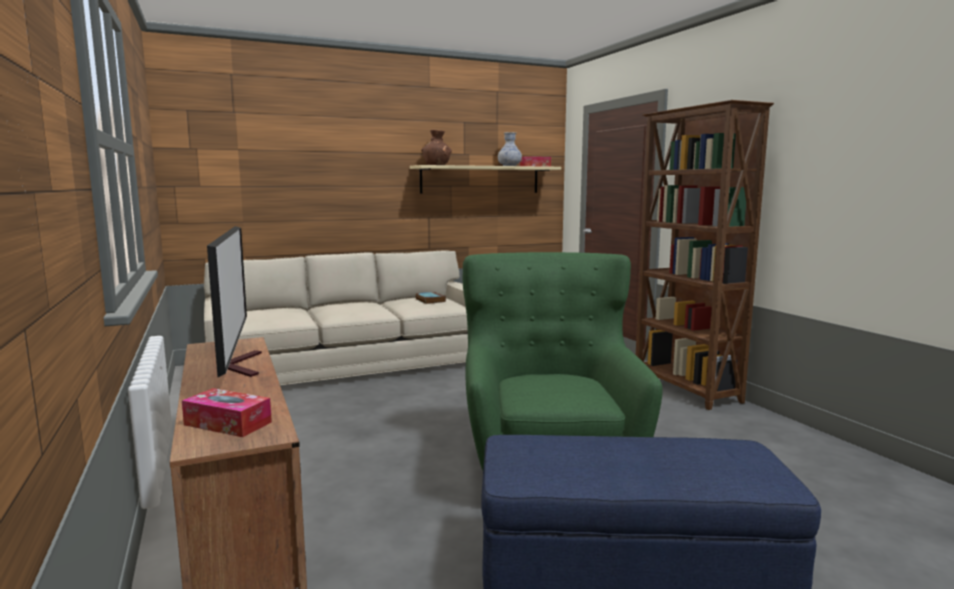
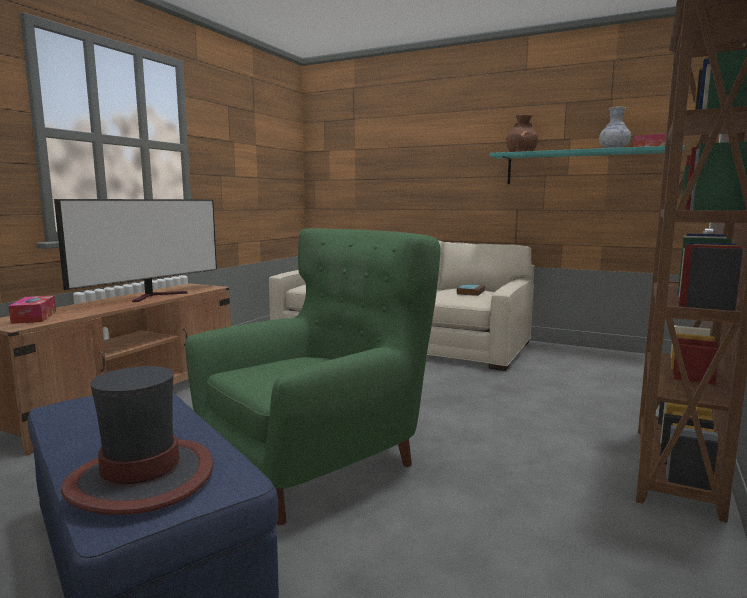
camera: 50 degrees right, 0 degrees up
beige shelf [410,165,561,194] -> turquoise shelf [489,145,685,184]
none -> hat [61,366,214,515]

